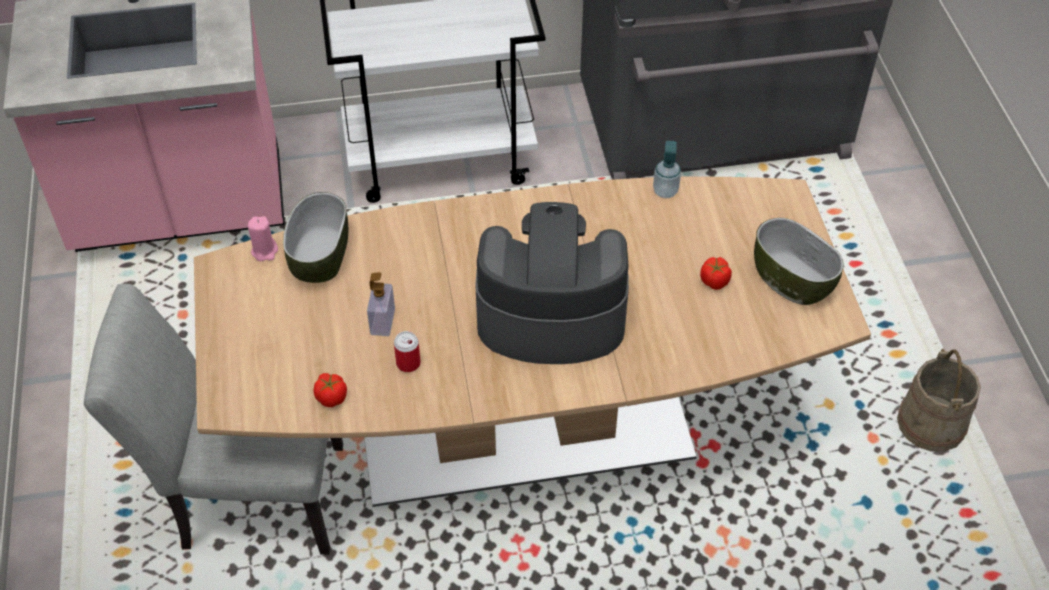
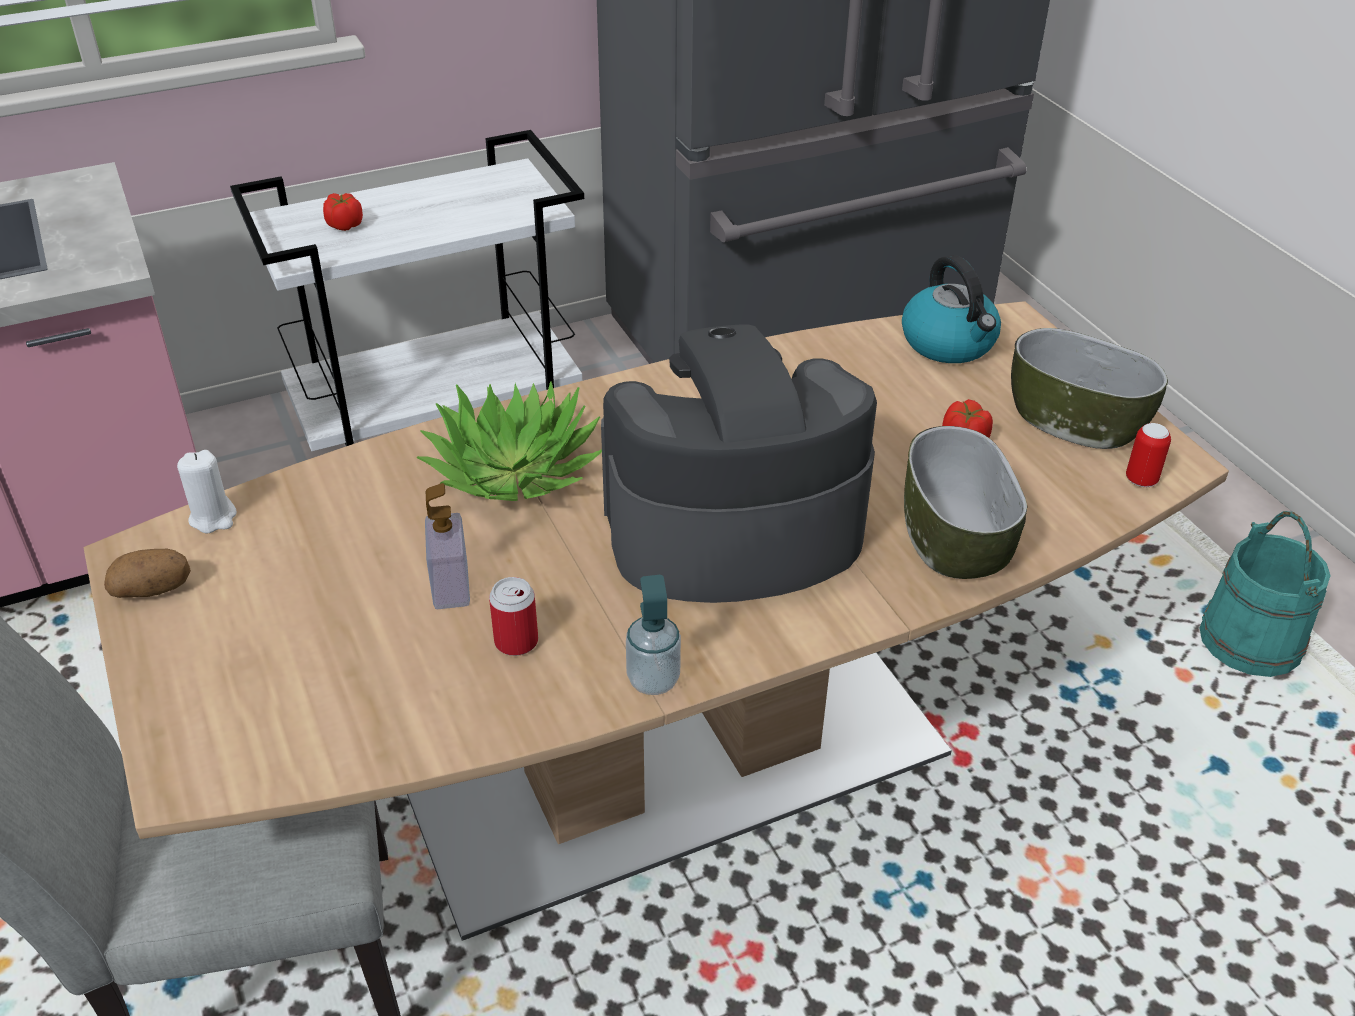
camera: 15 degrees left, 10 degrees down
pink candle [248,216,278,261] -> white candle [177,450,237,534]
bowl [283,192,348,283] -> bowl moved to [904,426,1027,579]
tomato [314,373,347,407] -> tomato moved to [323,193,363,231]
soap dispenser [653,141,681,198] -> soap dispenser moved to [626,575,681,695]
beige bucket [897,349,981,452] -> turquoise bucket [1199,511,1331,677]
none -> potato [104,549,191,598]
none -> potted plant [417,381,602,501]
none -> kettle [902,255,1001,363]
none -> can [1126,423,1171,487]

